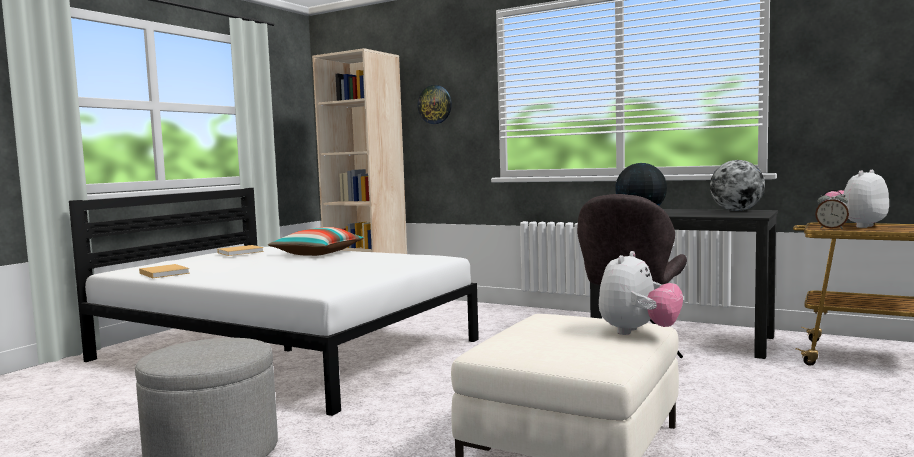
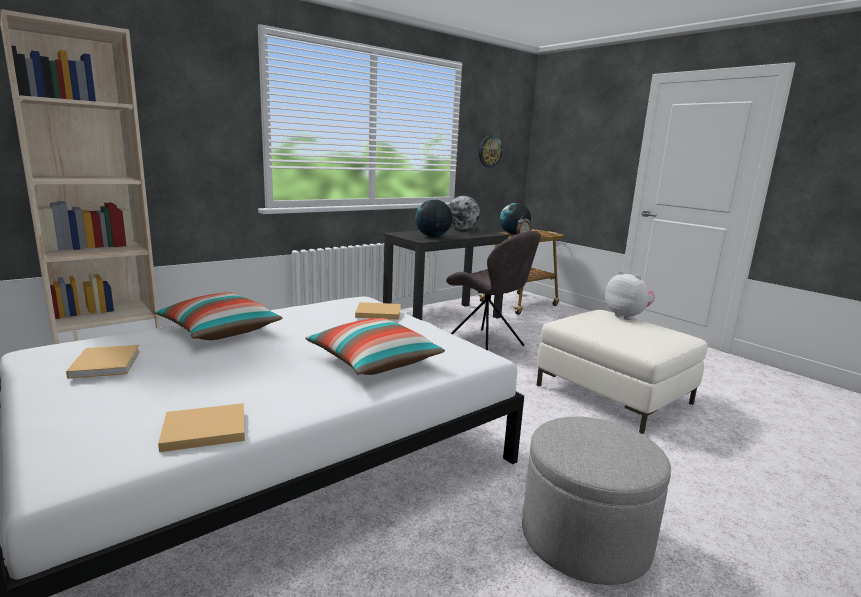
camera: 70 degrees left, 10 degrees up
wall clock [418,85,452,124] -> wall clock moved to [479,135,503,168]
plush toy [823,170,889,228] -> globe [500,203,531,234]
none -> pillow [305,318,445,375]
none -> beige book [355,302,401,320]

